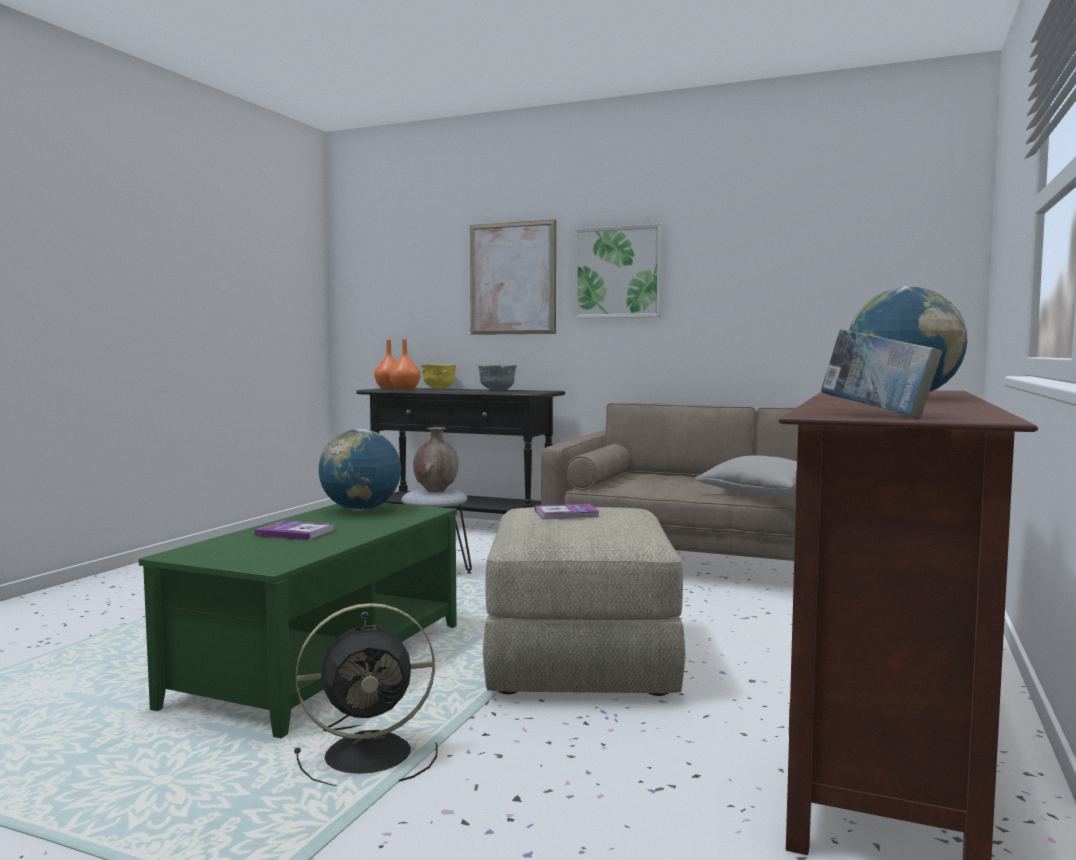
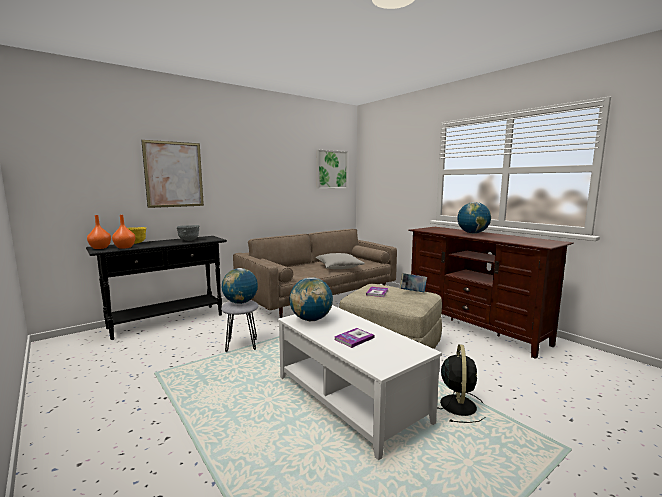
camera: 60 degrees left, 5 degrees up
green coffee table [139,503,457,738] -> white coffee table [278,305,442,460]
brown vase [413,427,459,492] -> globe [222,268,258,304]
picture [574,224,663,318] -> picture moved to [317,150,348,189]
book [821,329,942,418] -> book moved to [400,273,427,292]

